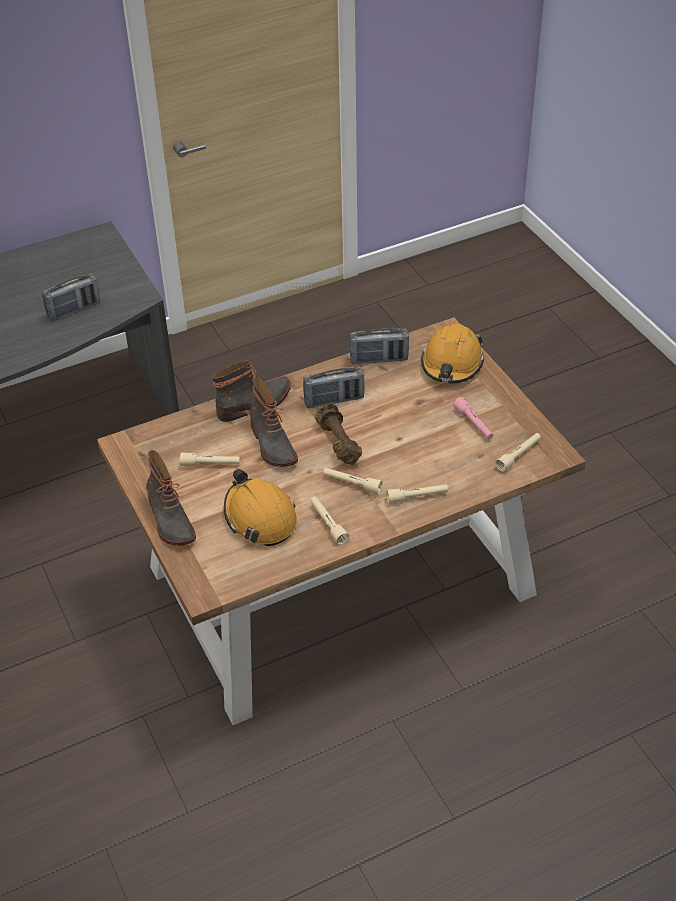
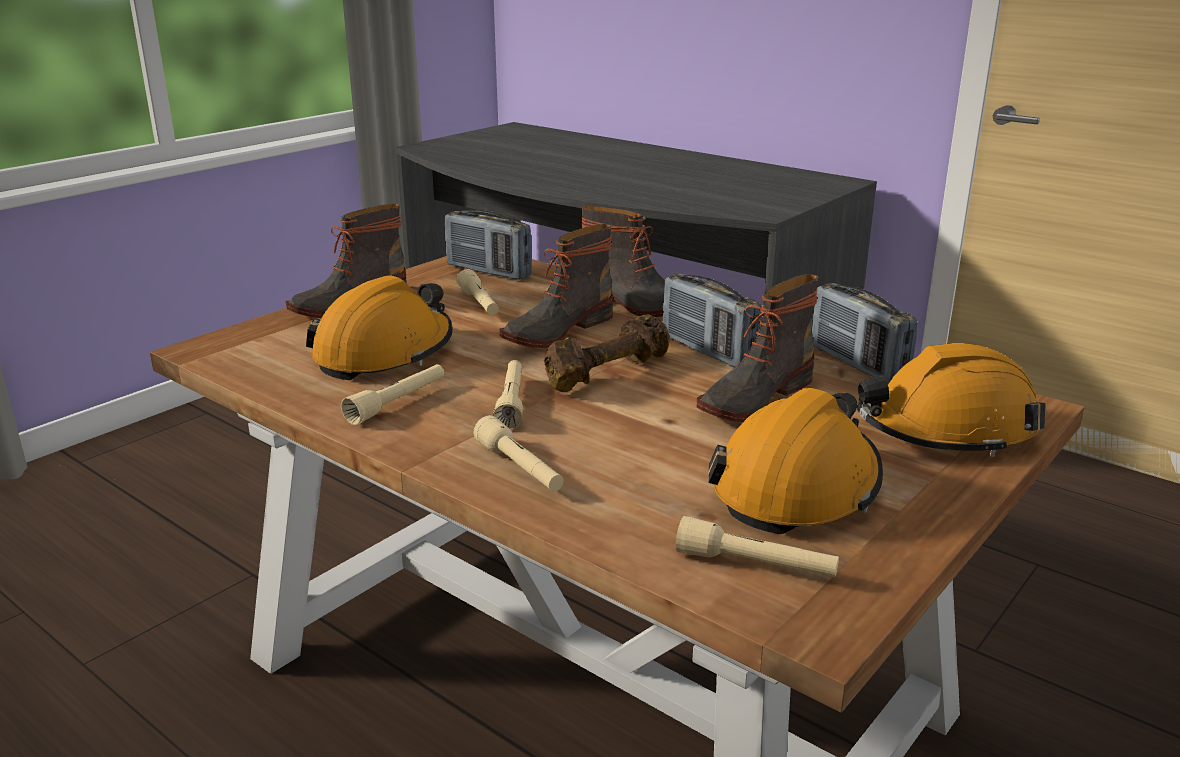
camera: 65 degrees right, 20 degrees down
radio [42,273,100,321] -> radio moved to [445,210,532,279]
pink flashlight [453,397,493,439] -> orange hard hat [708,388,883,534]
none -> boot [697,274,819,422]

